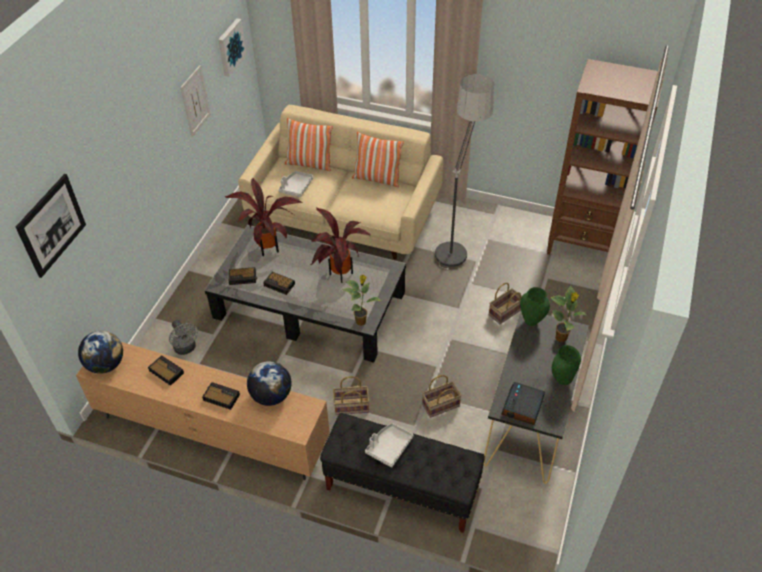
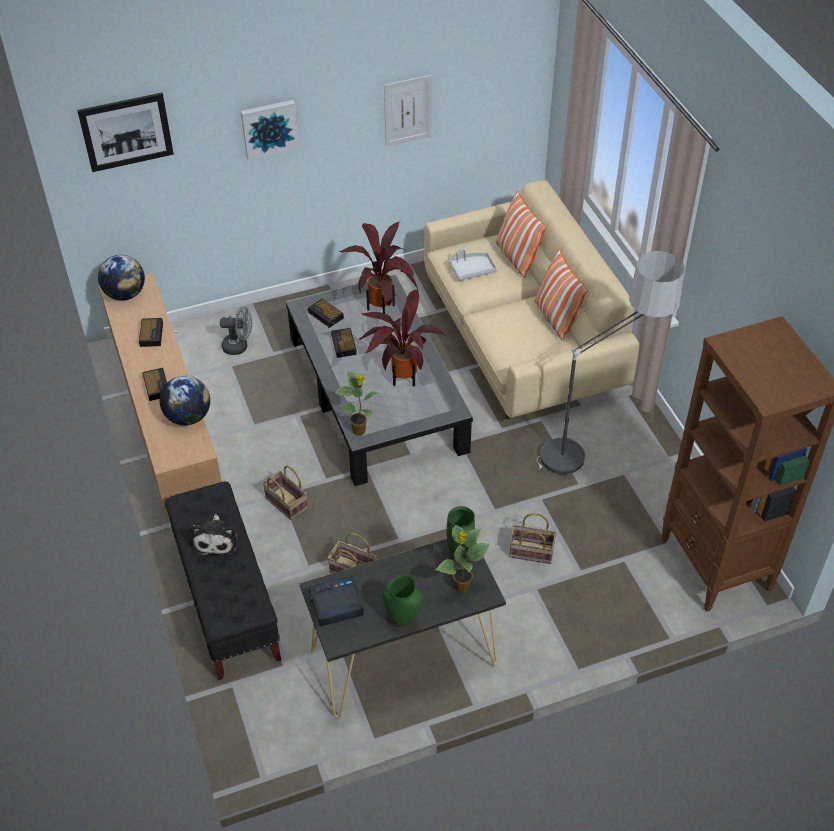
camera: 50 degrees right, 0 degrees up
grey fan [169,320,198,355] -> grey fan turned 105 degrees counterclockwise [220,306,252,355]
picture [218,18,247,77] -> picture moved to [241,100,299,160]
grey tray [365,423,414,467] -> plush toy [191,514,237,556]

